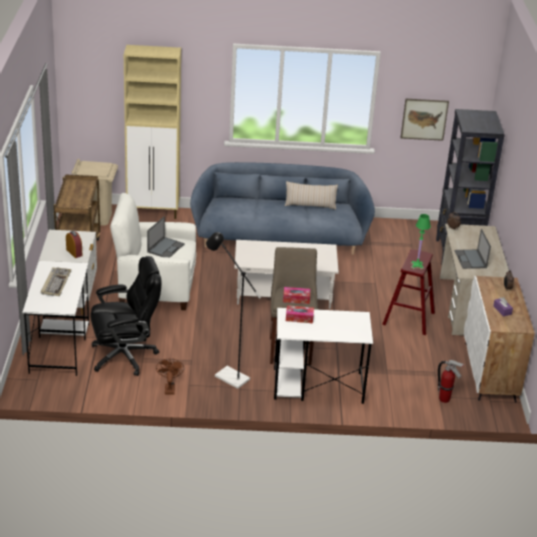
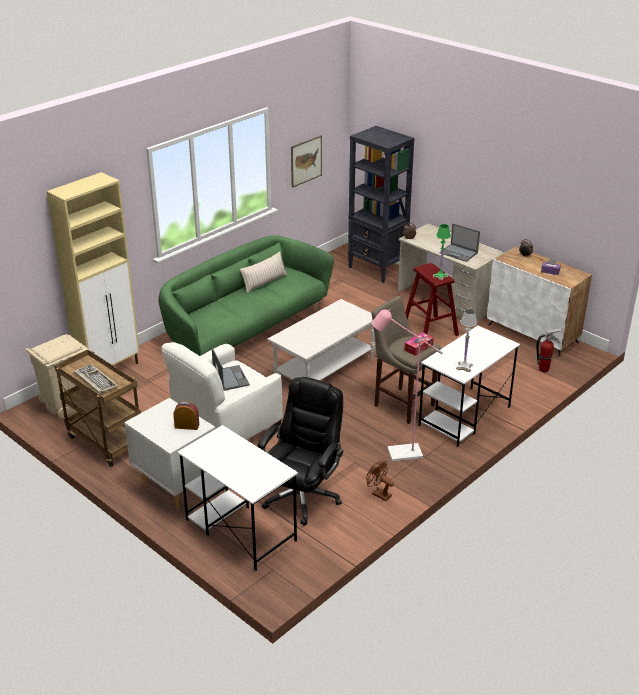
camera: 45 degrees left, 0 degrees up
keyboard [41,267,71,296] -> keyboard moved to [74,364,118,394]
blue sofa [190,162,375,255] -> green sofa [158,235,334,356]
black floor lamp [206,232,261,389] -> pink floor lamp [371,309,443,461]
tissue box [286,305,314,323] -> none
none -> white table lamp [456,309,477,372]

